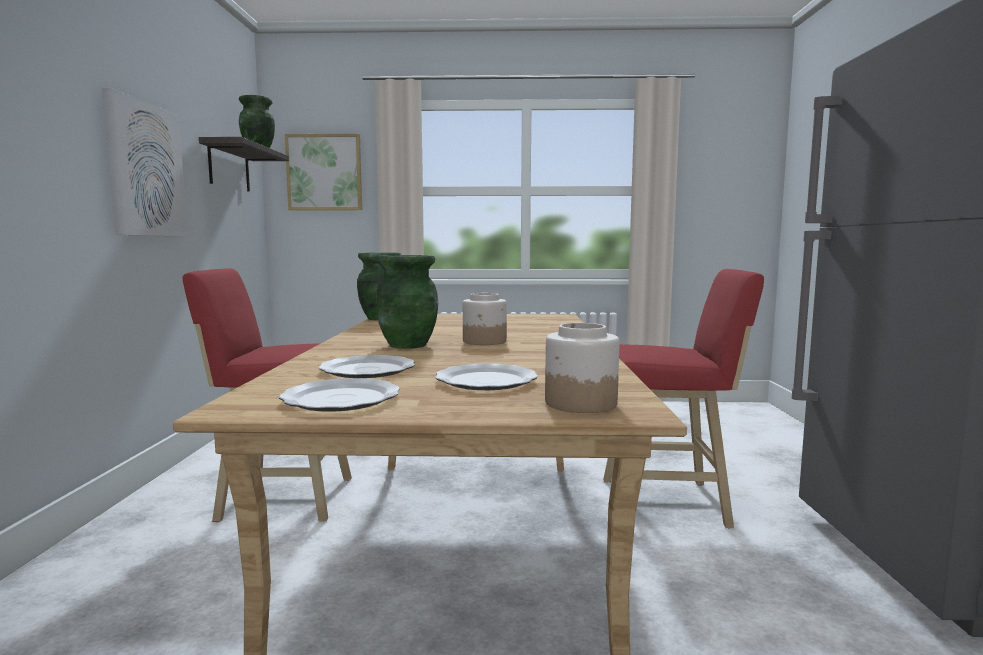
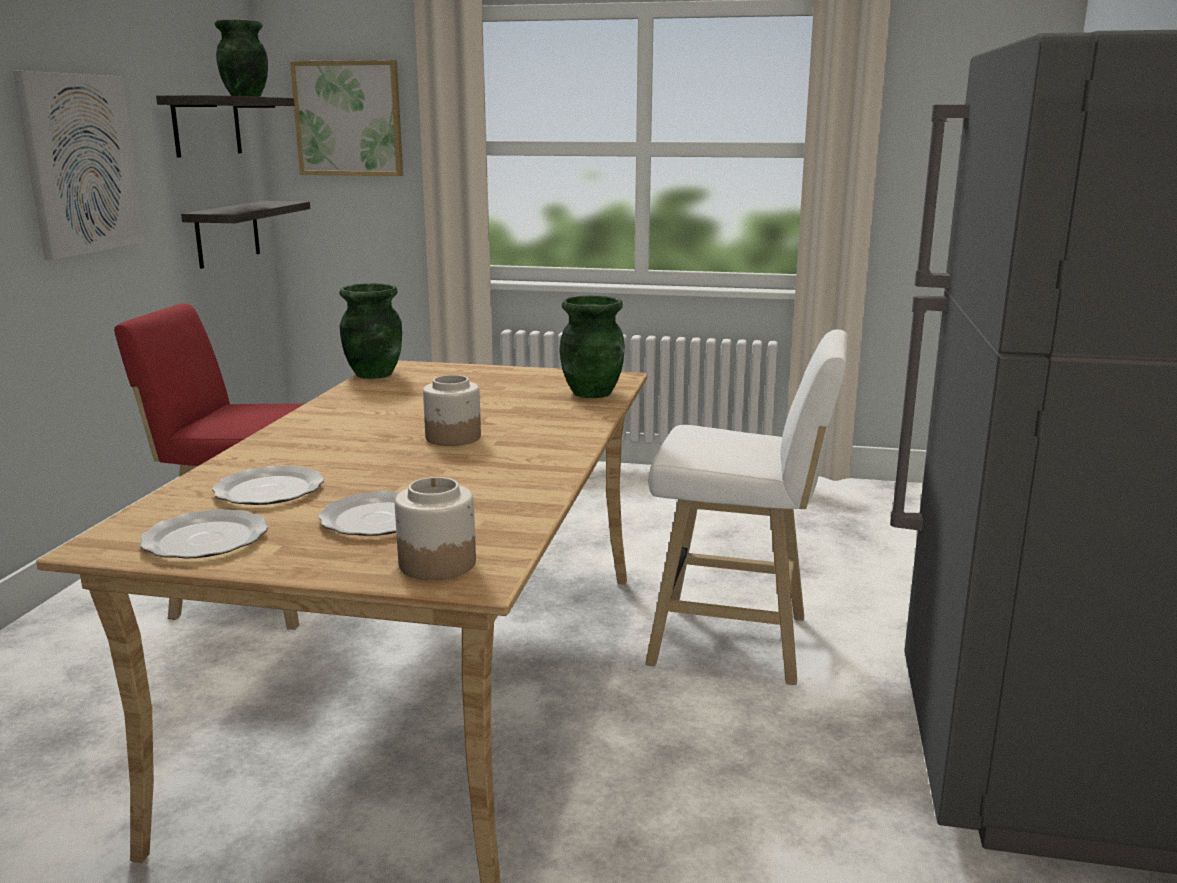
camera: 10 degrees right, 10 degrees up
green vase [375,255,438,349] -> green vase moved to [559,296,625,398]
red stool [603,269,764,529] -> white stool [645,329,848,685]
none -> shelf [181,201,310,269]

